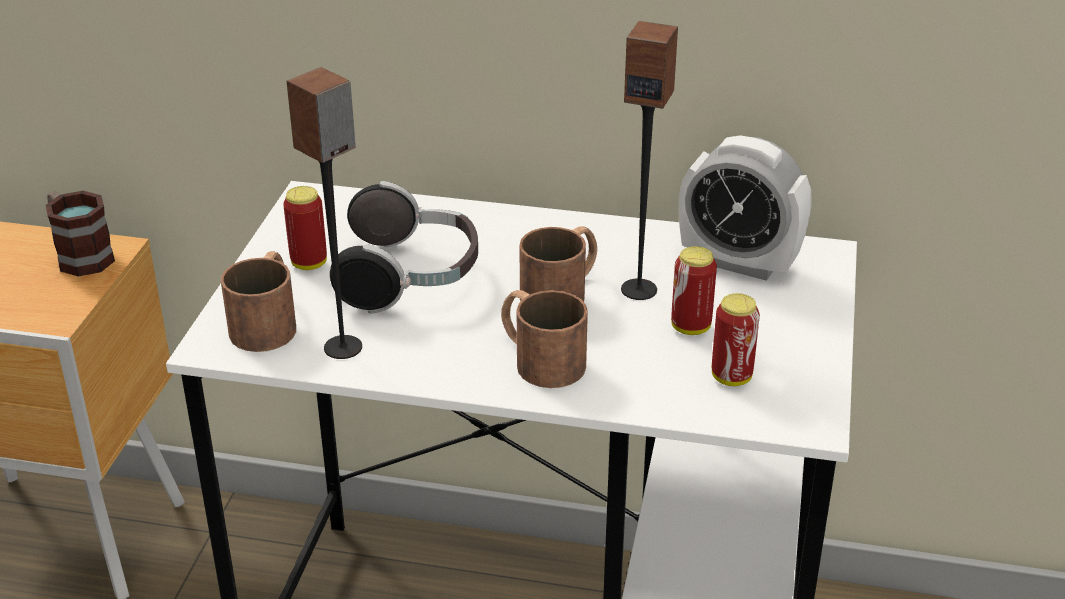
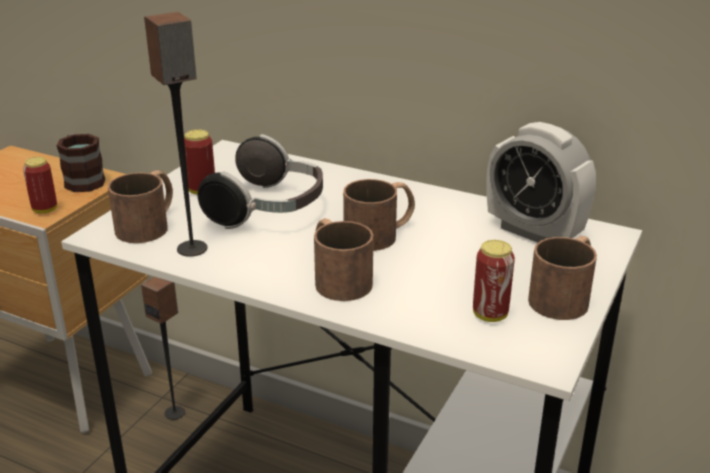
camera: 15 degrees right, 5 degrees down
speaker [621,21,678,300] -> speaker moved to [141,277,185,420]
can [671,246,717,335] -> can moved to [23,157,57,214]
none -> brown mug [528,236,597,320]

